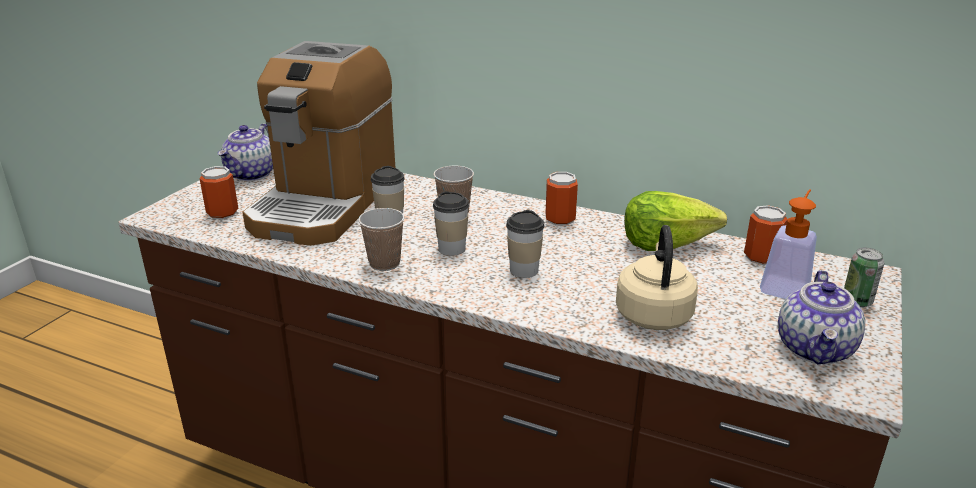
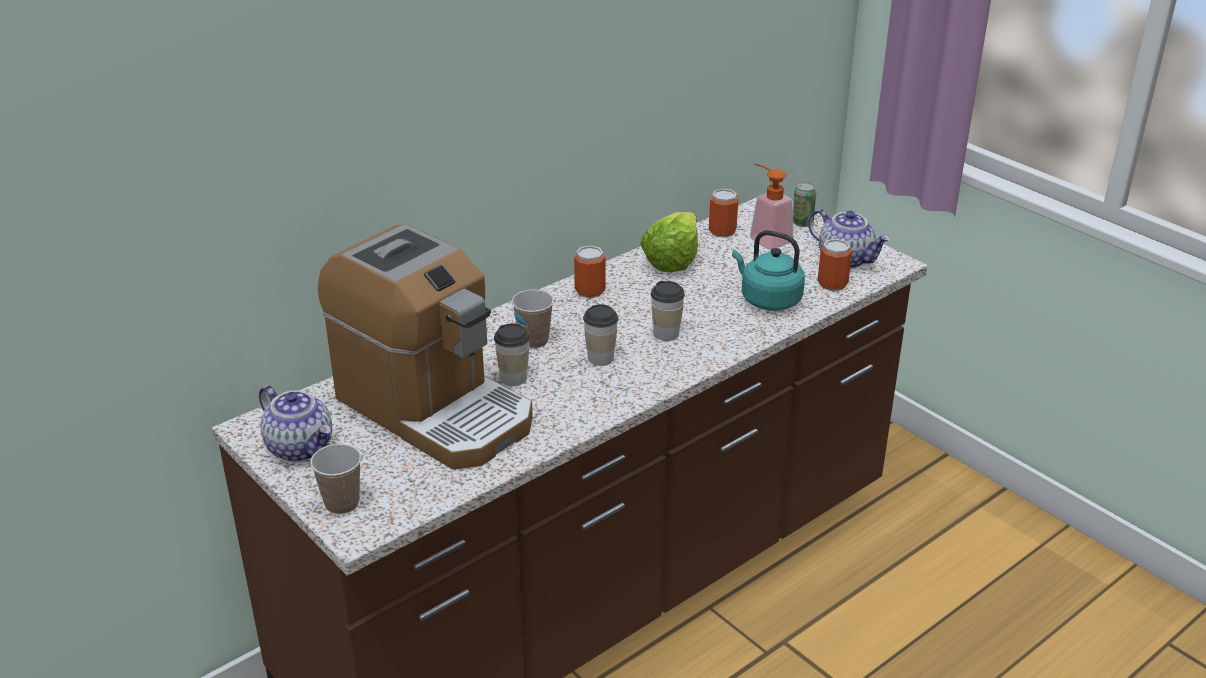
camera: 65 degrees left, 5 degrees up
can [199,166,238,219] -> can moved to [817,239,852,291]
cup [358,208,404,271] -> cup moved to [310,444,361,514]
beige kettle [616,225,698,330] -> turquoise kettle [732,230,805,311]

